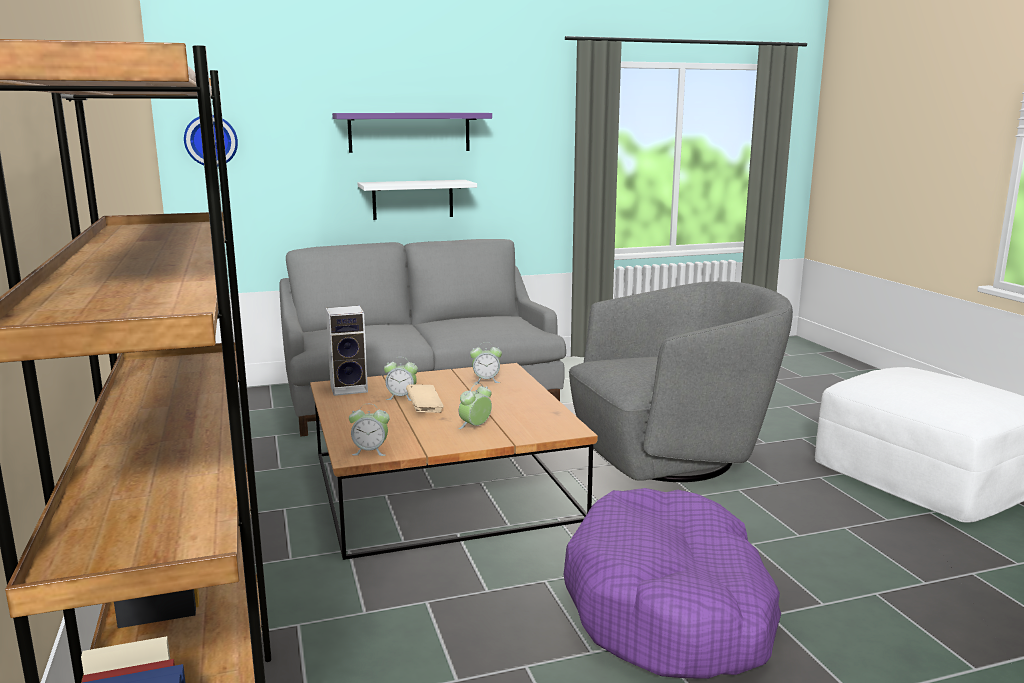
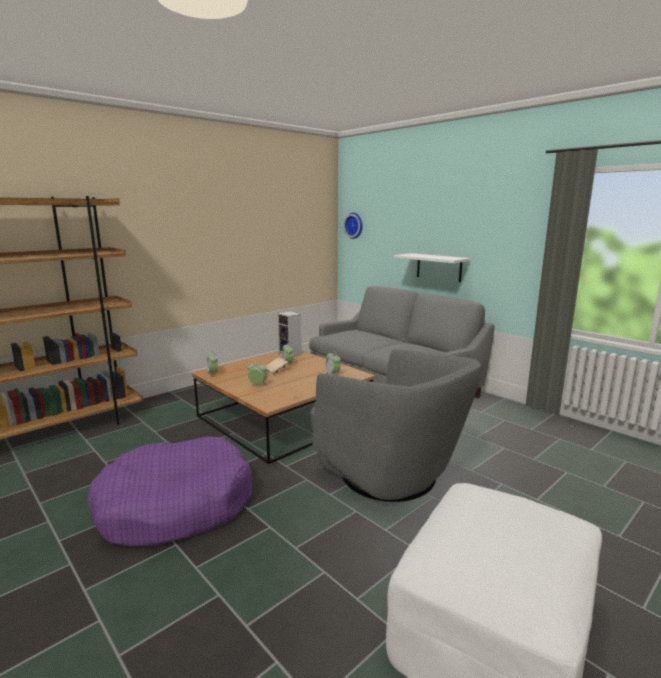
camera: 65 degrees right, 0 degrees up
purple shelf [332,113,492,153] -> none

